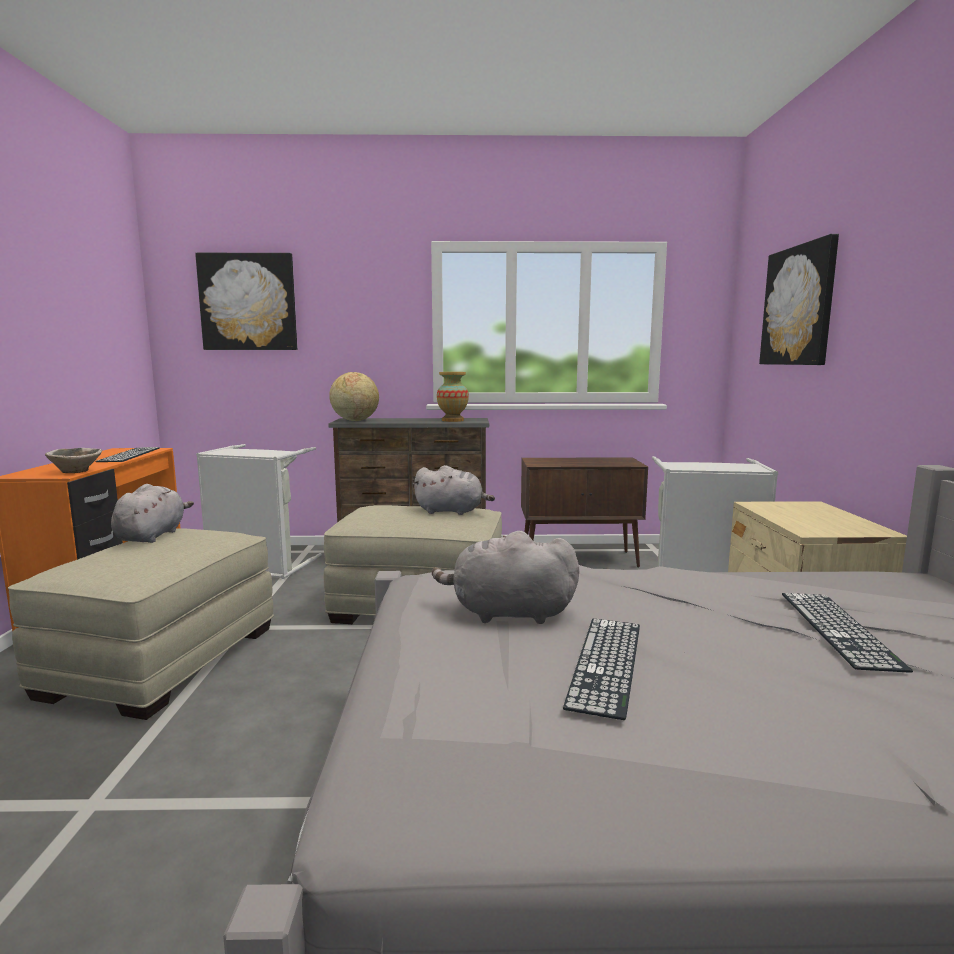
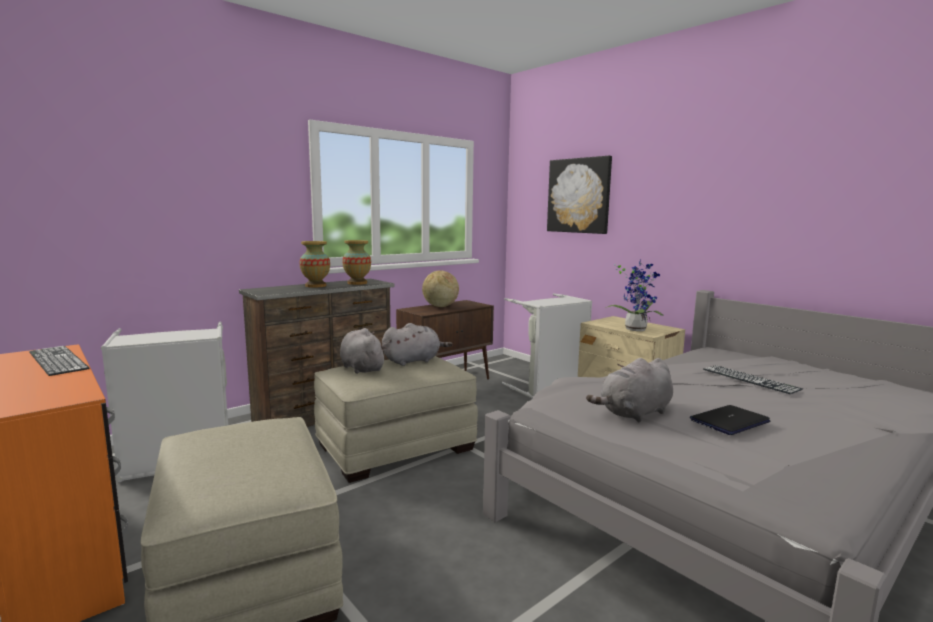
camera: 40 degrees left, 0 degrees up
bowl [45,448,102,473] -> none
grey plush toy [111,484,194,543] -> grey plush toy moved to [340,328,387,374]
picture [195,253,297,350] -> none
globe [329,372,379,421] -> globe moved to [422,270,459,307]
keyboard [563,618,640,720] -> laptop [690,405,770,435]
none -> vase [300,241,330,288]
none -> potted plant [606,259,664,331]

